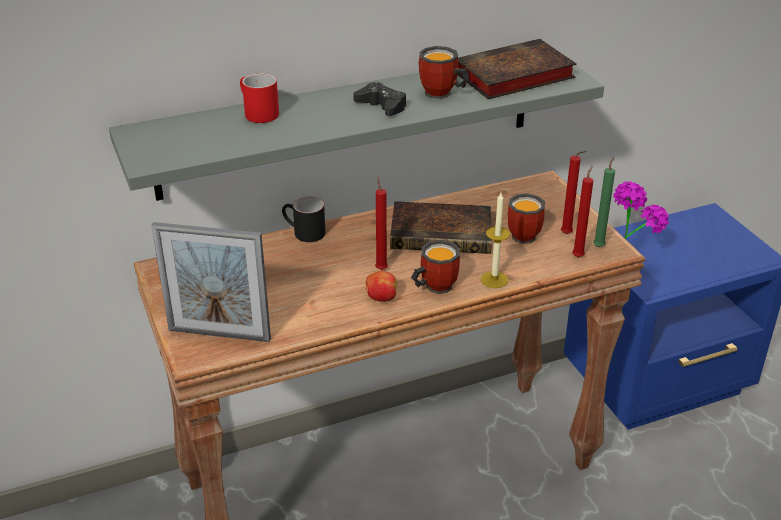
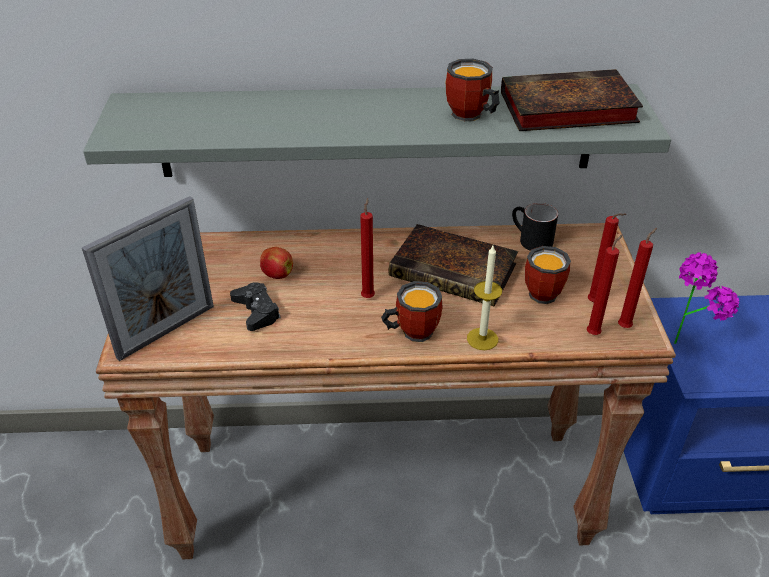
camera: 20 degrees right, 5 degrees up
picture frame [151,222,271,342] -> picture frame turned 75 degrees counterclockwise [82,196,214,361]
red mug [240,73,279,123] -> none
black mug [282,197,325,242] -> black mug moved to [512,203,558,251]
black game controller [353,82,406,116] -> black game controller moved to [230,282,281,331]
apple [366,271,397,302] -> apple moved to [260,247,293,279]
green candle [593,156,615,247] -> red candle [618,228,657,328]

